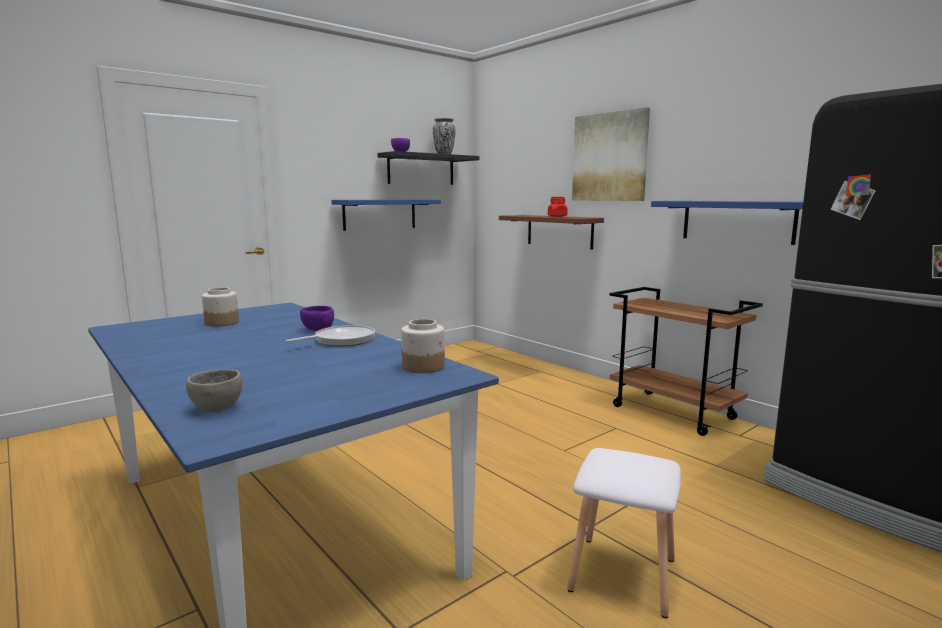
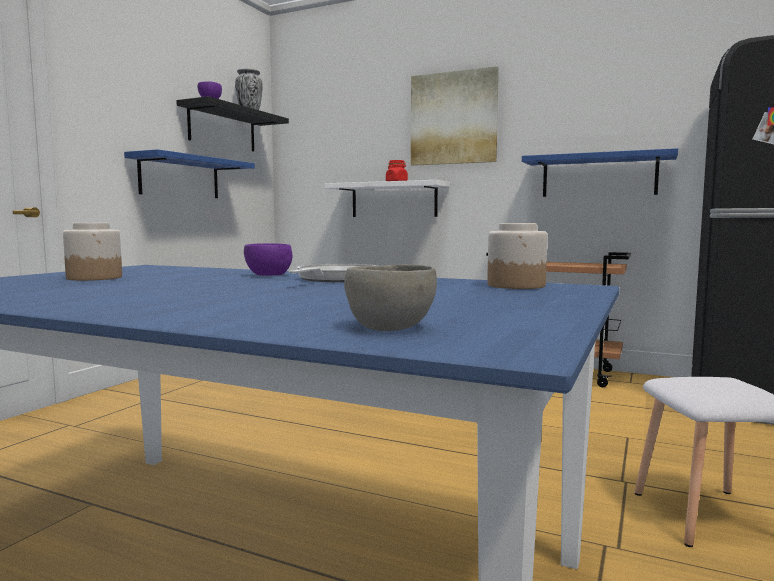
camera: 25 degrees left, 5 degrees down
brown shelf [499,215,604,250] -> white shelf [325,180,450,217]

